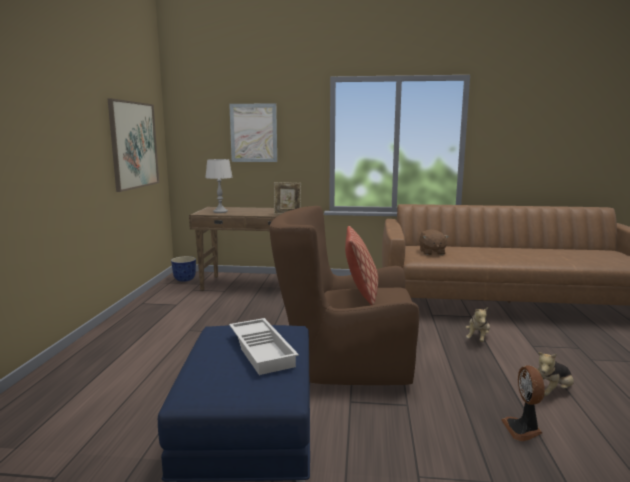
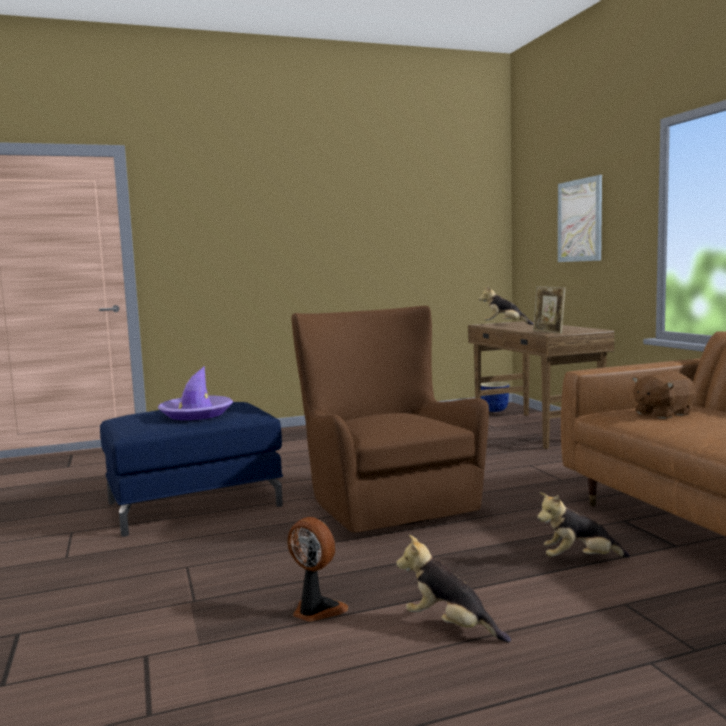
camera: 65 degrees right, 5 degrees down
picture [107,98,159,192] -> none
grey table lamp [205,159,233,213] -> plush toy [479,286,534,325]
white tray [229,318,299,375] -> purple hat [158,366,233,420]
pillow [345,226,378,305] -> none
fan [501,365,545,441] -> fan turned 60 degrees clockwise [287,517,348,622]

